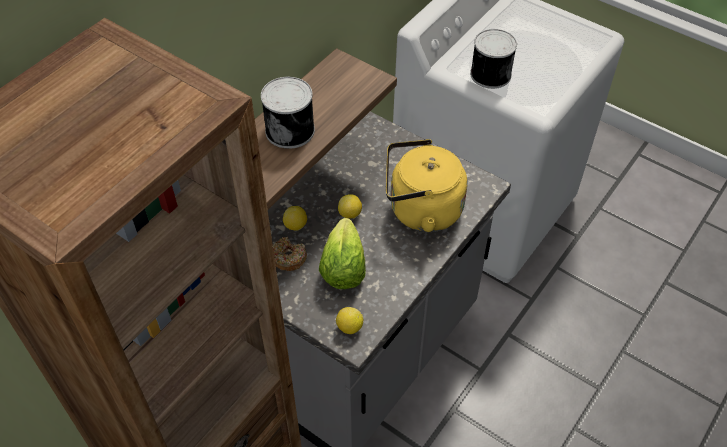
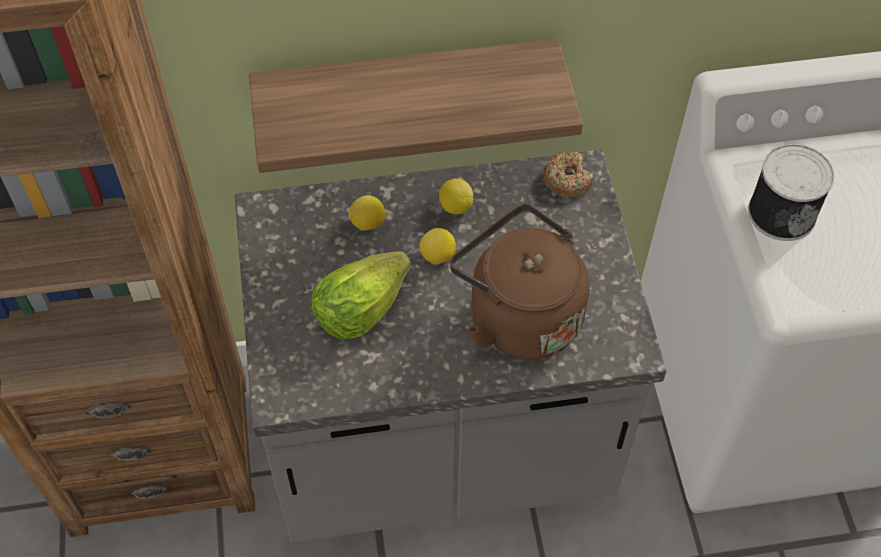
camera: 45 degrees right, 5 degrees up
can [261,77,315,149] -> none
donut [273,236,307,271] -> donut moved to [543,152,593,198]
lemon [336,307,363,334] -> lemon moved to [439,178,473,214]
yellow kettle [386,139,467,232] -> brown kettle [450,204,590,360]

